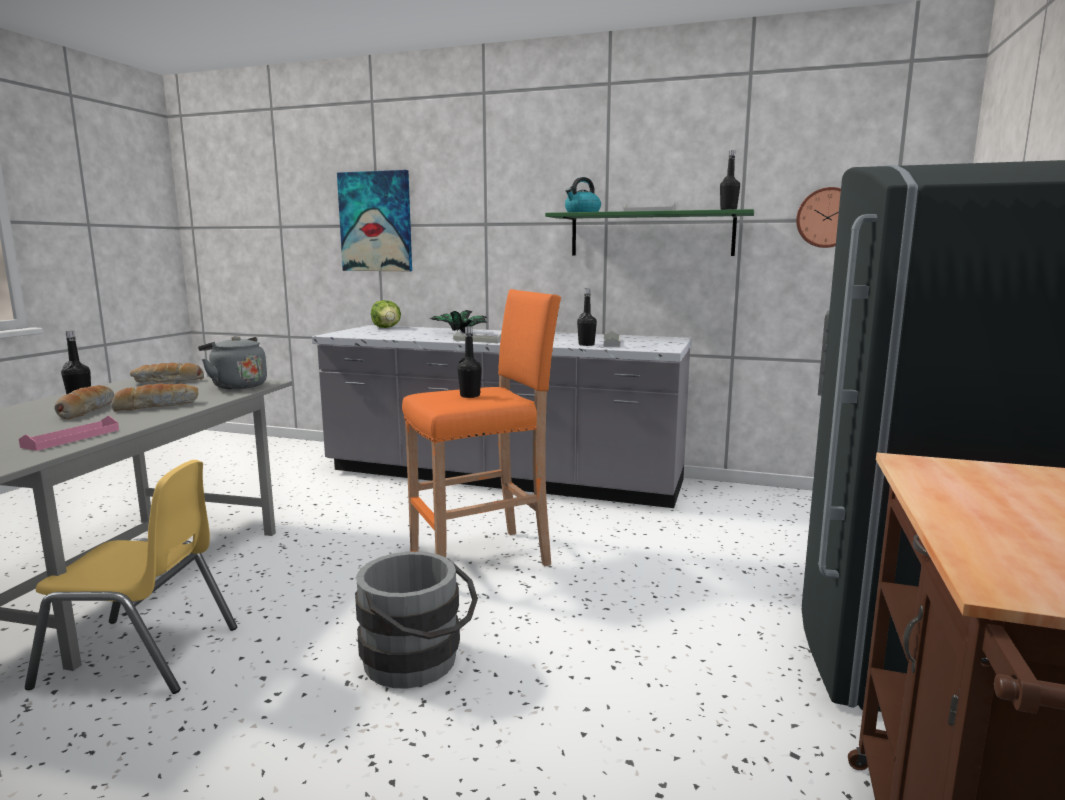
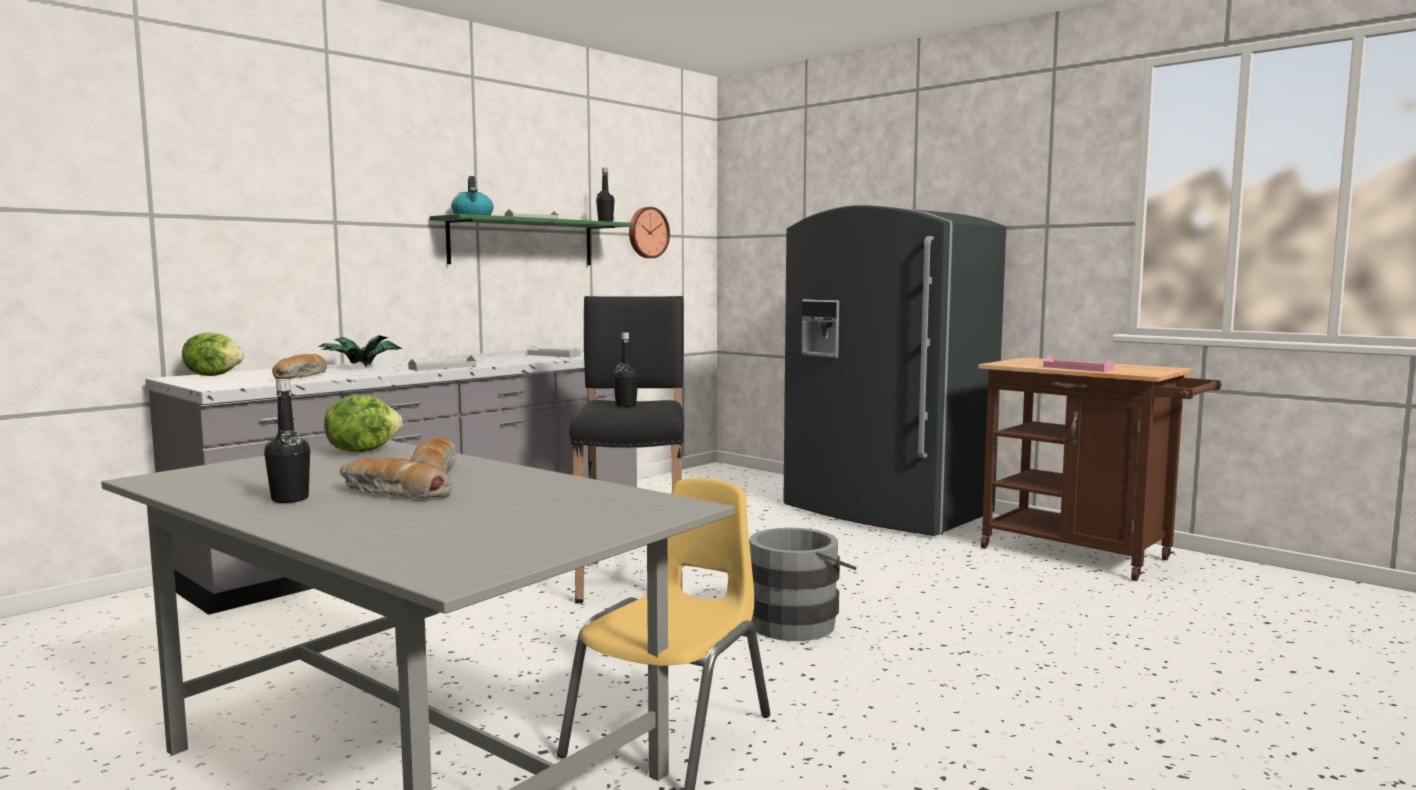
camera: 65 degrees left, 5 degrees down
pink tray [19,416,119,451] -> pink tray moved to [1043,356,1114,372]
bread [130,363,204,382] -> bread moved to [272,354,327,379]
grey kettle [198,336,267,389] -> lettuce [324,395,402,452]
picture [337,170,412,271] -> none
orange stool [402,289,561,566] -> black stool [569,296,684,603]
black bottle [577,289,597,346] -> none

